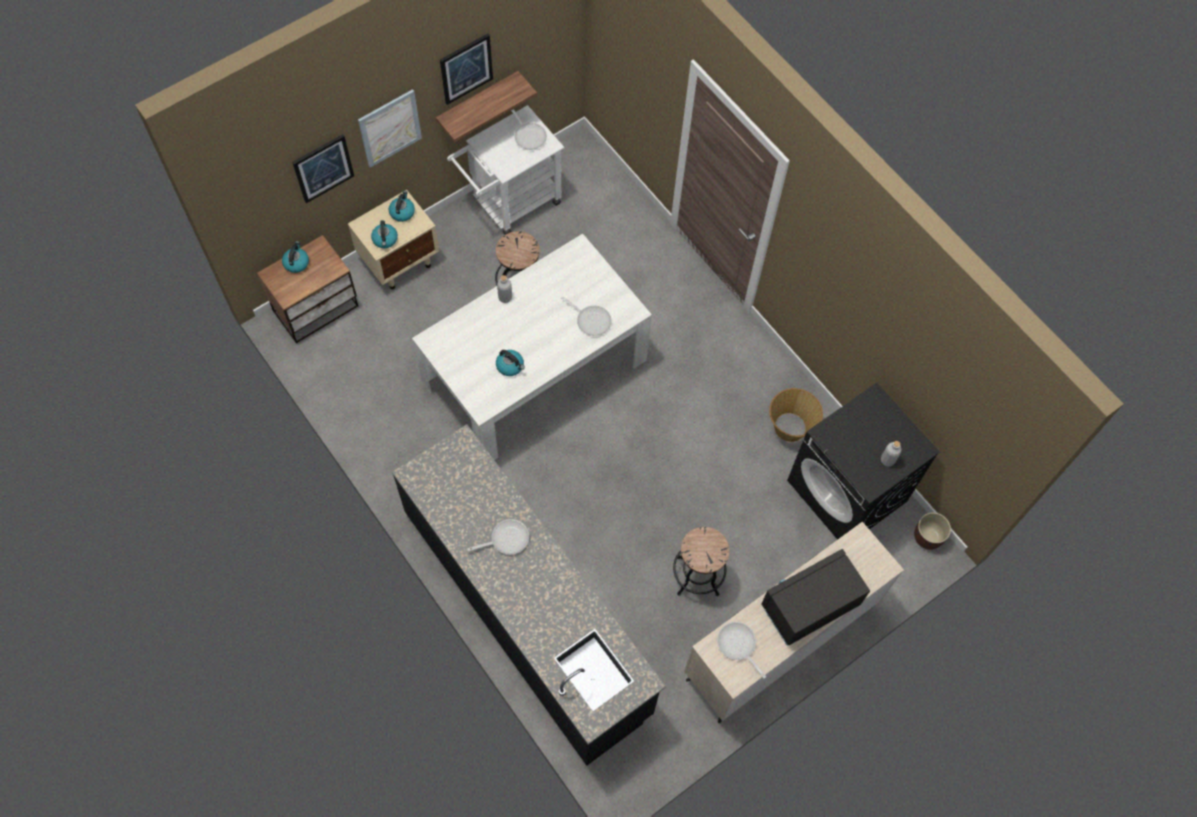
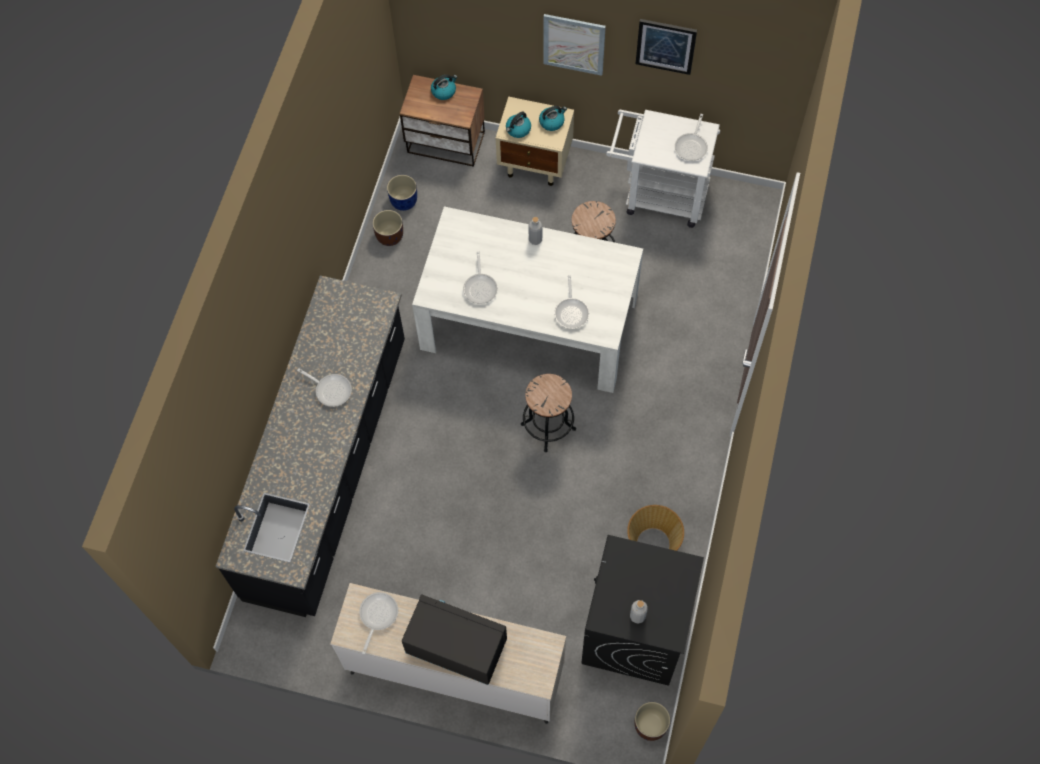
camera: 55 degrees right, 0 degrees up
picture [292,134,354,203] -> none
shelf [436,71,537,142] -> none
kettle [496,350,525,376] -> frying pan [463,251,498,304]
black stool [673,527,729,596] -> black stool moved to [521,374,576,452]
none -> brown planter [372,210,403,246]
none -> blue planter [387,175,417,211]

